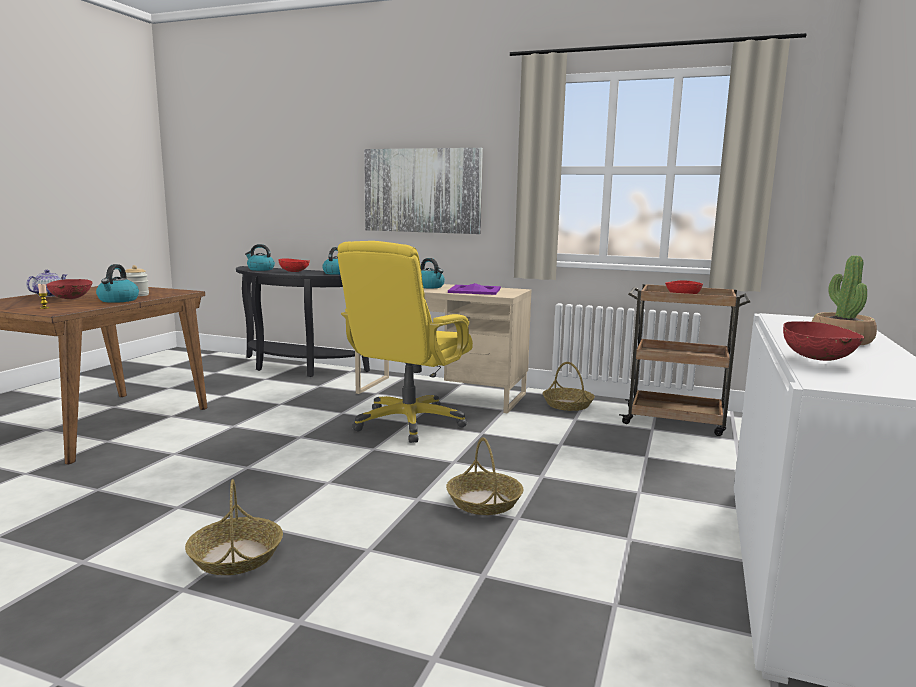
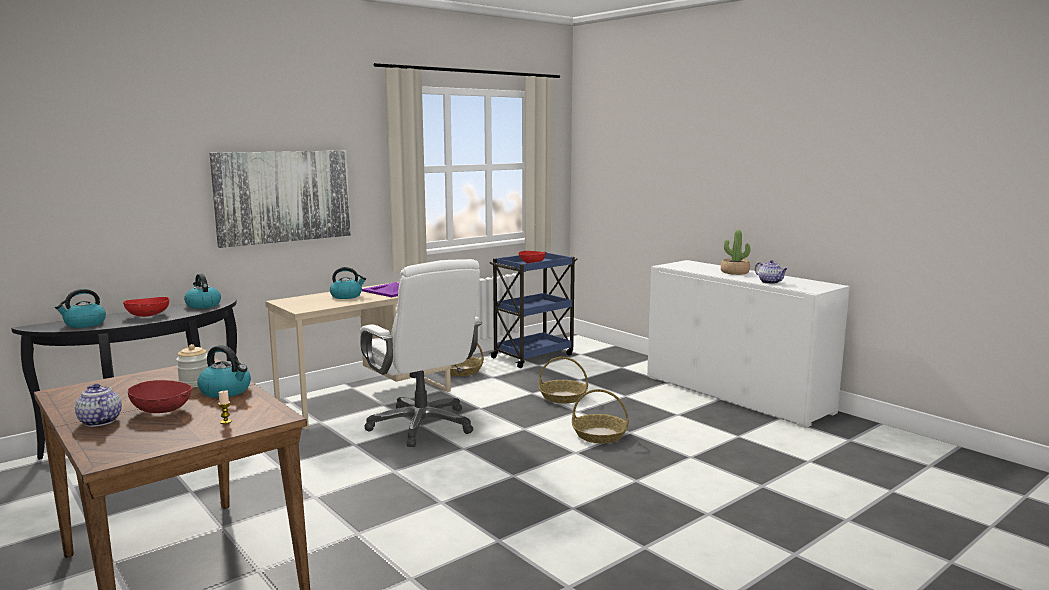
camera: 60 degrees left, 0 degrees up
basket [185,479,283,575] -> basket moved to [539,357,588,404]
yellow office chair [337,241,473,443] -> white office chair [360,259,482,447]
brown cart [619,284,750,436] -> blue cart [490,252,577,368]
red bowl [783,321,865,361] -> teapot [755,260,788,284]

